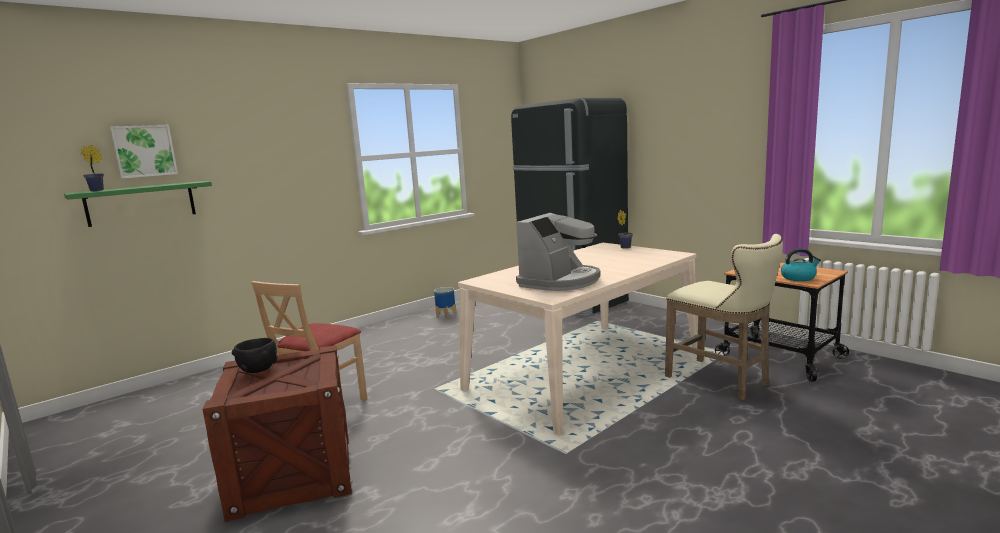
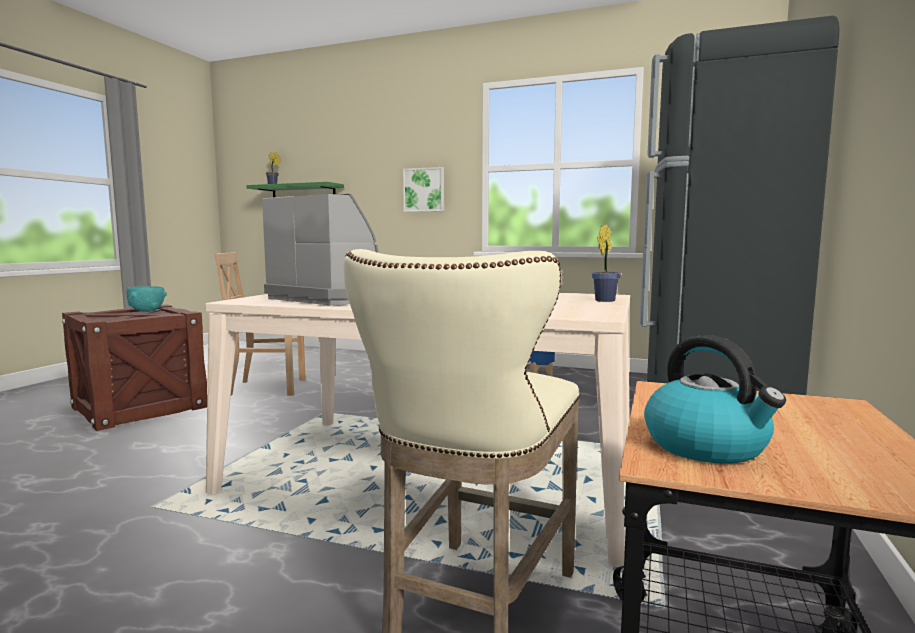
camera: 60 degrees right, 5 degrees down
picture [110,125,178,179] -> picture moved to [403,167,444,212]
black bowl [232,338,278,373] -> turquoise bowl [127,286,167,312]
coffee machine [516,213,600,291] -> coffee machine turned 150 degrees counterclockwise [262,194,379,305]

